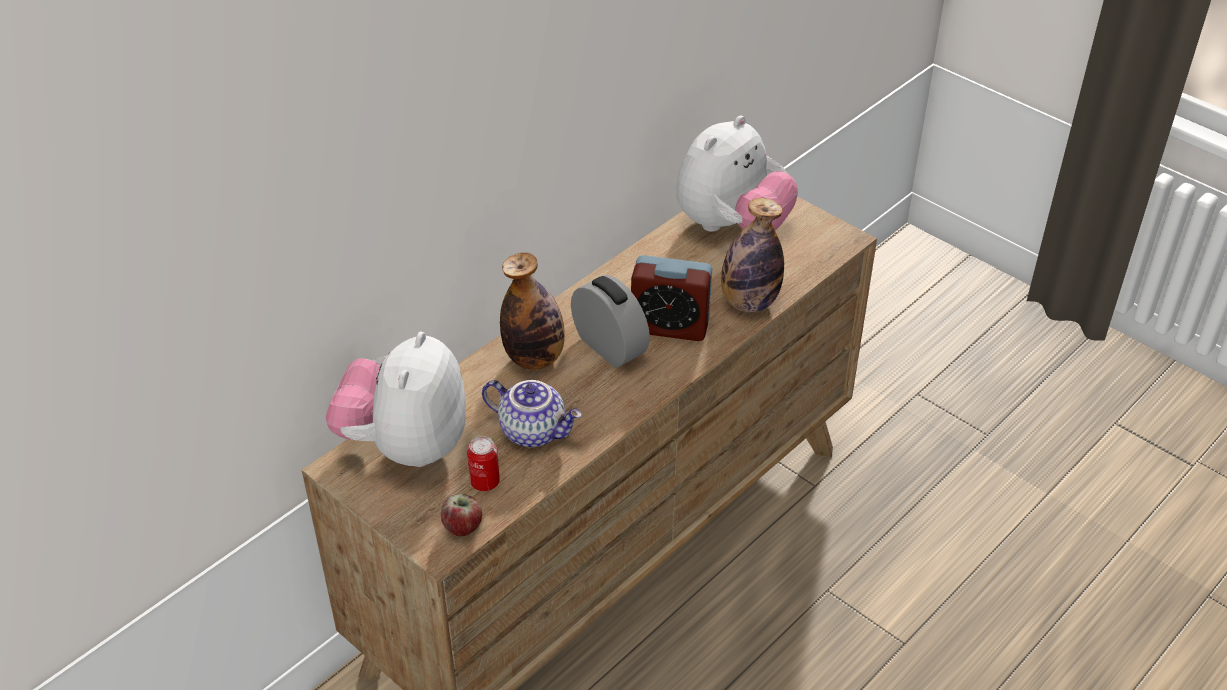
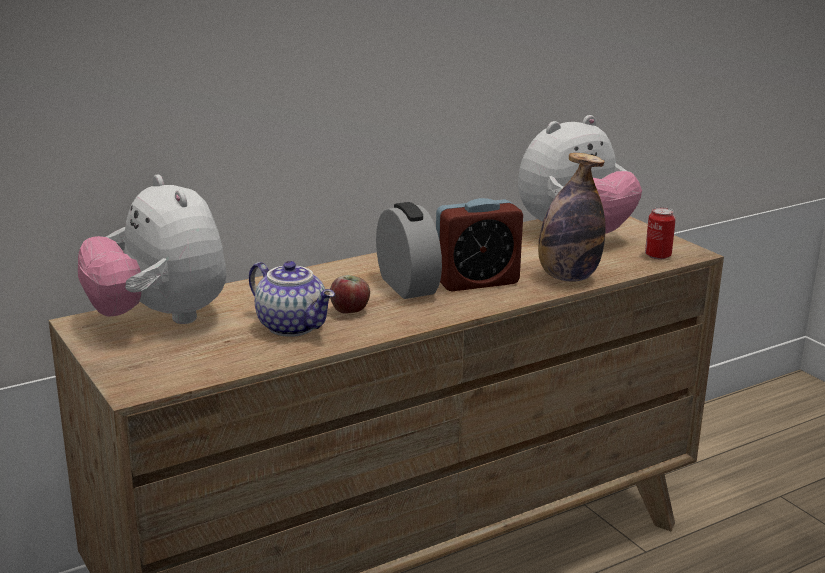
camera: 15 degrees right, 20 degrees down
plush toy [326,332,466,467] -> plush toy turned 60 degrees counterclockwise [78,174,226,324]
apple [441,494,482,536] -> apple moved to [330,275,370,314]
can [467,436,500,491] -> can moved to [645,207,676,259]
bottle [500,253,565,370] -> none
alarm clock [631,255,712,341] -> alarm clock turned 45 degrees counterclockwise [436,198,523,291]

